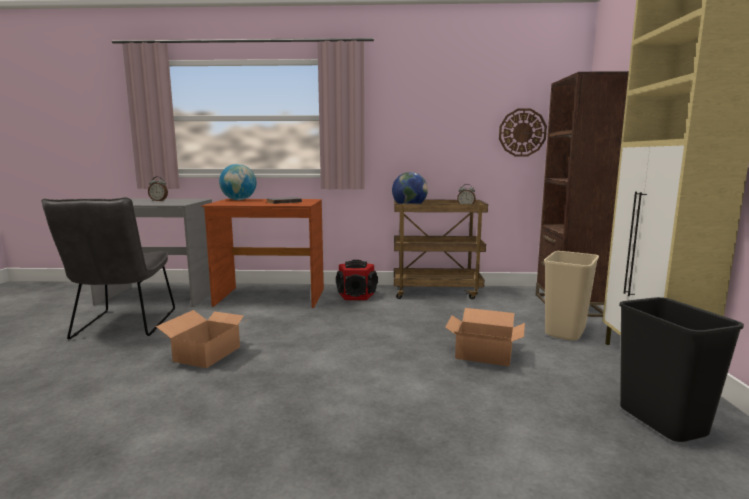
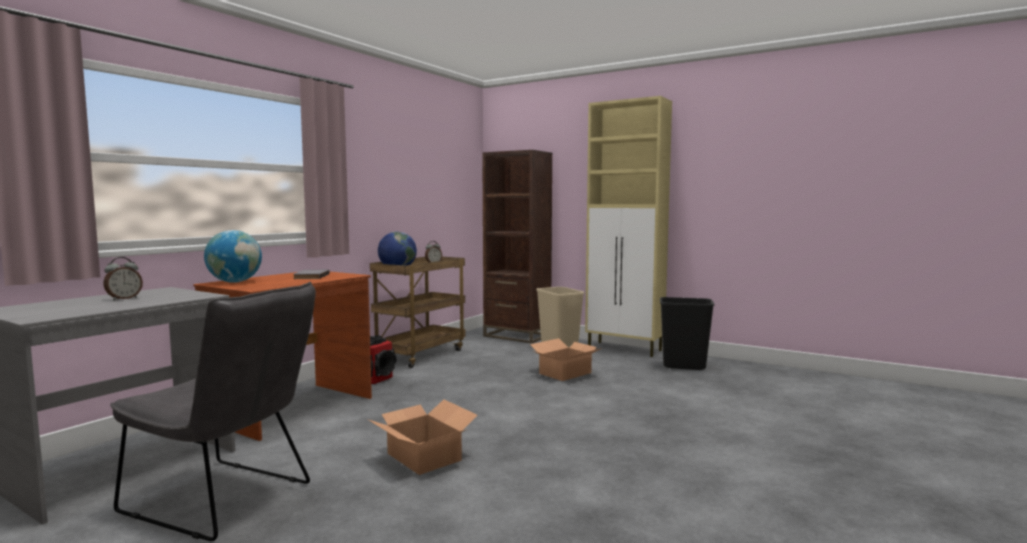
camera: 60 degrees left, 5 degrees down
wall clock [499,108,547,157] -> none

